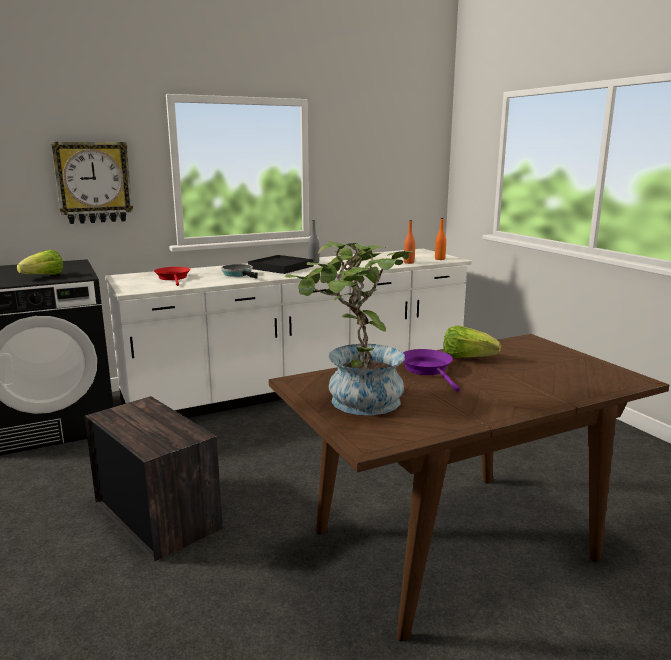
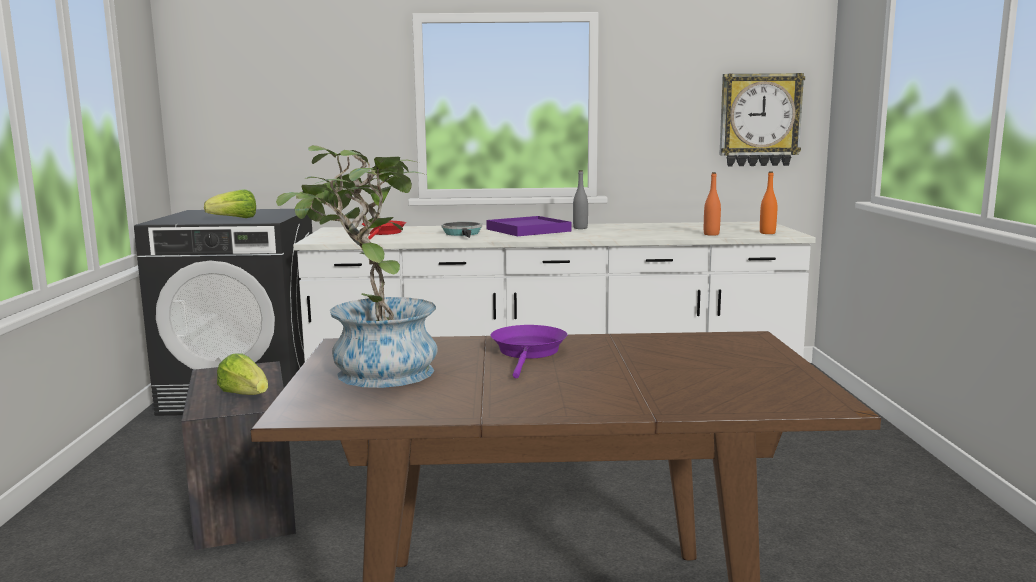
camera: 25 degrees right, 5 degrees down
wall clock [51,142,133,224] -> wall clock moved to [719,73,805,166]
black tray [248,255,314,274] -> purple tray [486,216,572,236]
lettuce [443,325,501,358] -> lettuce moved to [217,353,268,395]

